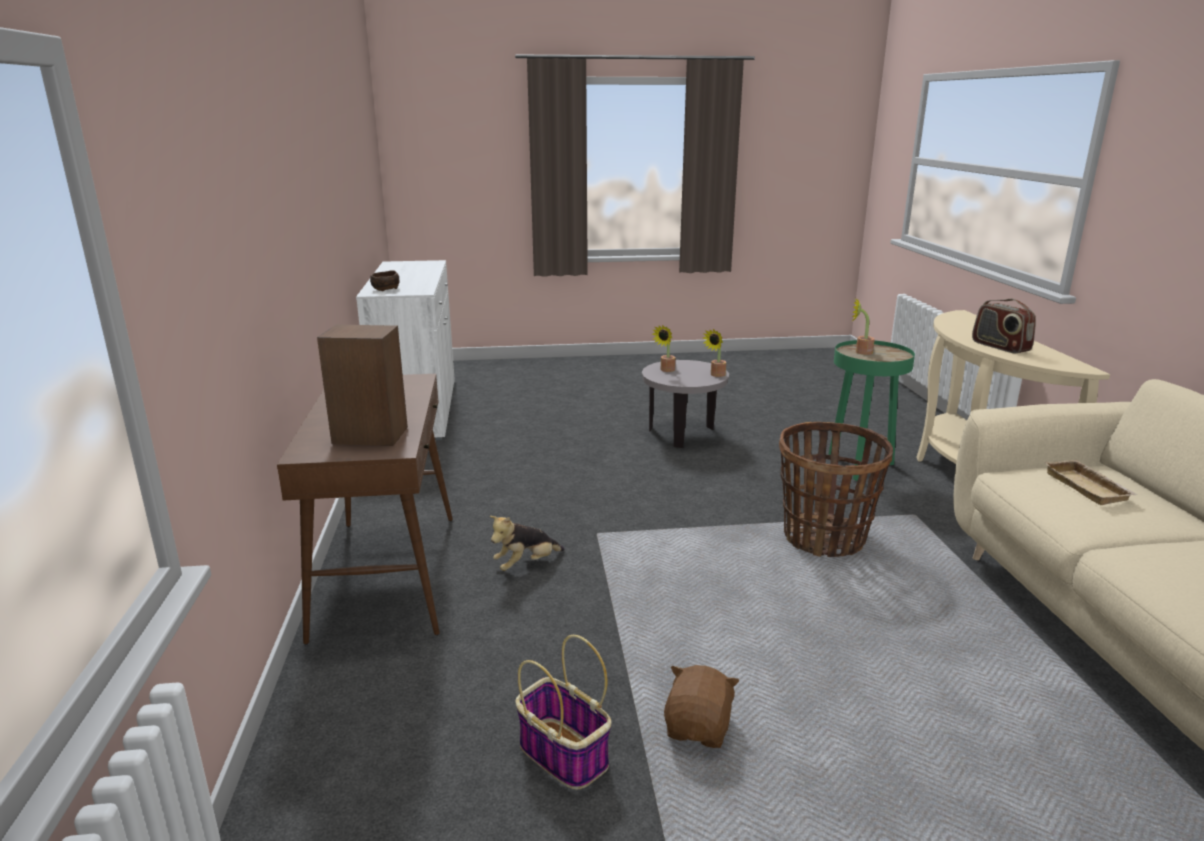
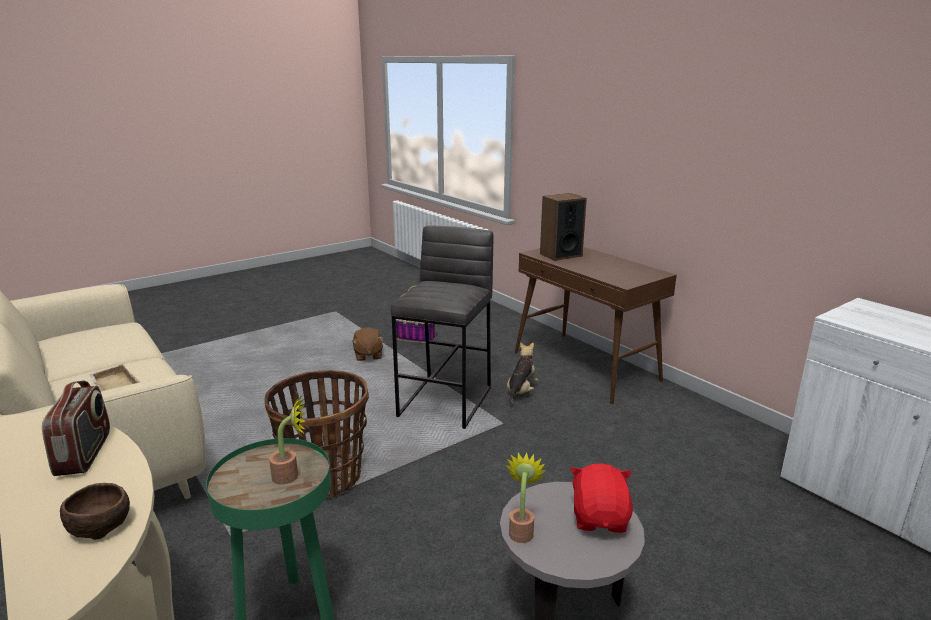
camera: 150 degrees right, 0 degrees up
brown bowl [370,270,399,291] -> brown bowl moved to [60,483,130,540]
potted plant [652,325,675,372] -> red plush toy [570,464,633,533]
radio [972,299,1036,353] -> radio turned 45 degrees clockwise [42,381,110,476]
none -> grey stool [391,226,493,429]

